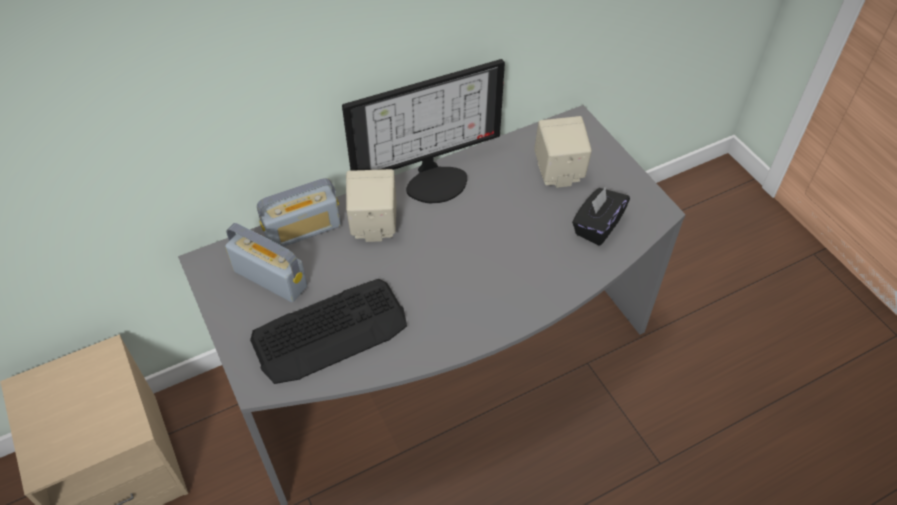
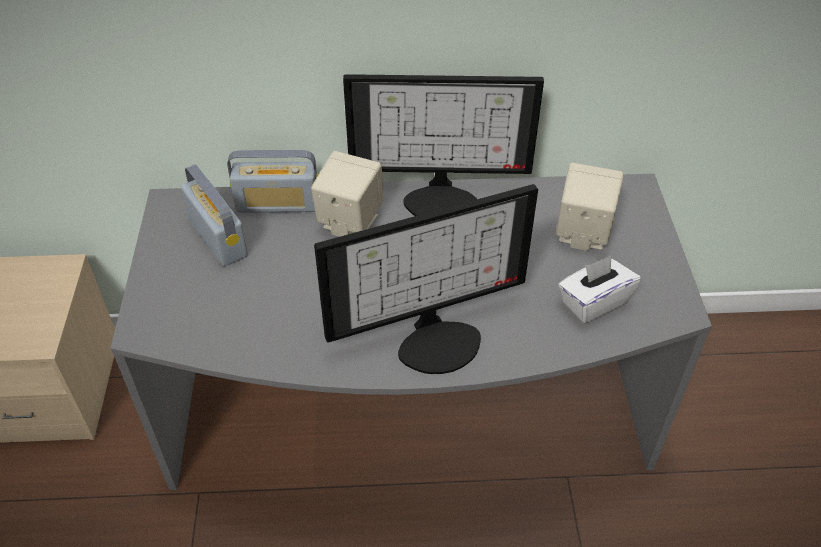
camera: 25 degrees right, 5 degrees down
keyboard [250,279,407,384] -> none
black tissue box [572,188,630,246] -> white tissue box [558,256,641,324]
none -> monitor [314,184,538,374]

